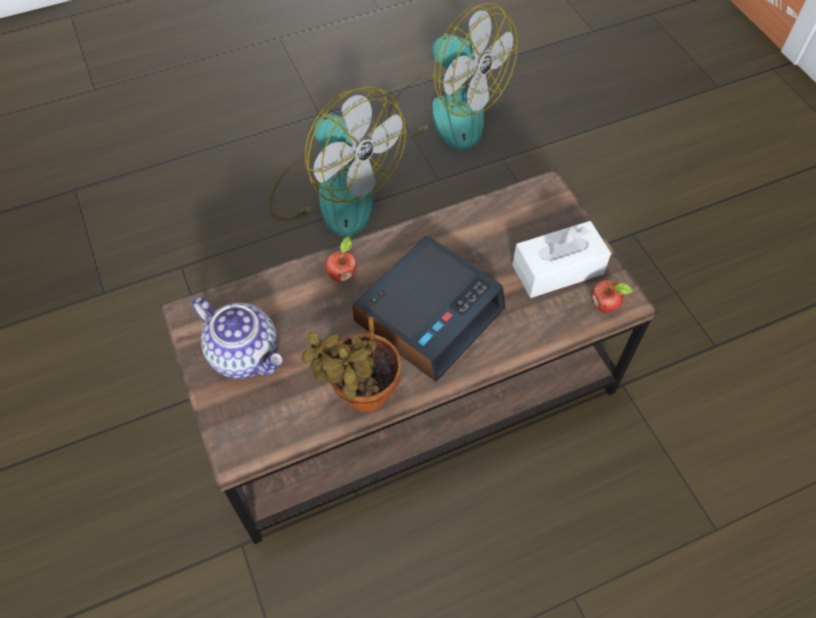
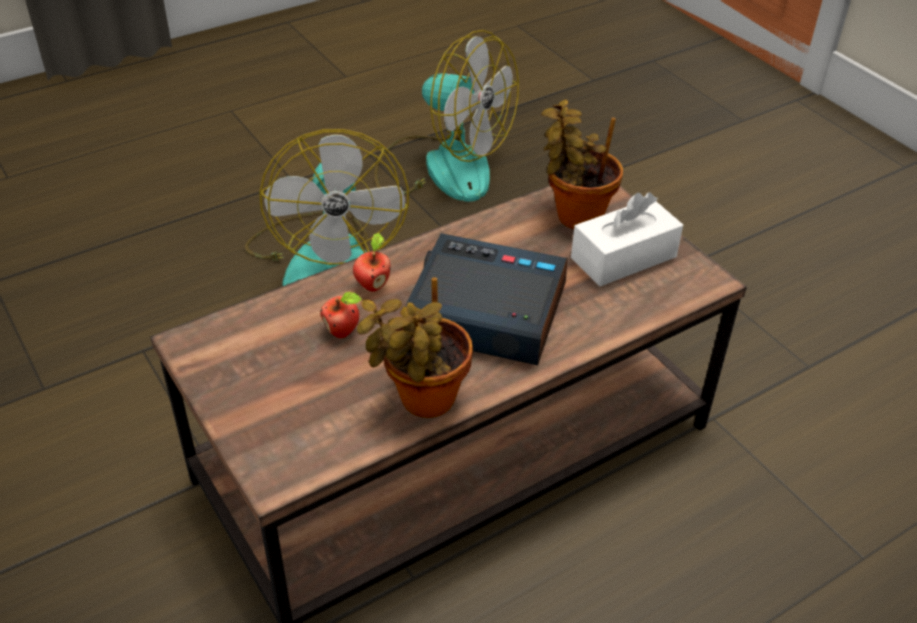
camera: 10 degrees left, 15 degrees down
teapot [192,296,283,379] -> none
fan [269,86,406,237] -> fan turned 45 degrees clockwise [245,129,409,286]
alarm clock [352,235,505,382] -> alarm clock turned 105 degrees counterclockwise [405,233,567,365]
apple [591,280,633,313] -> apple moved to [320,292,362,338]
none -> potted plant [541,99,623,229]

